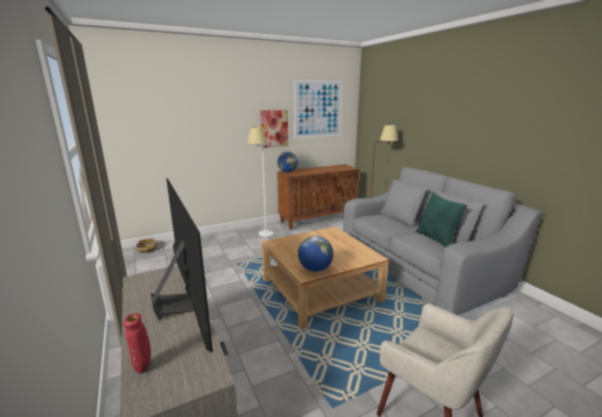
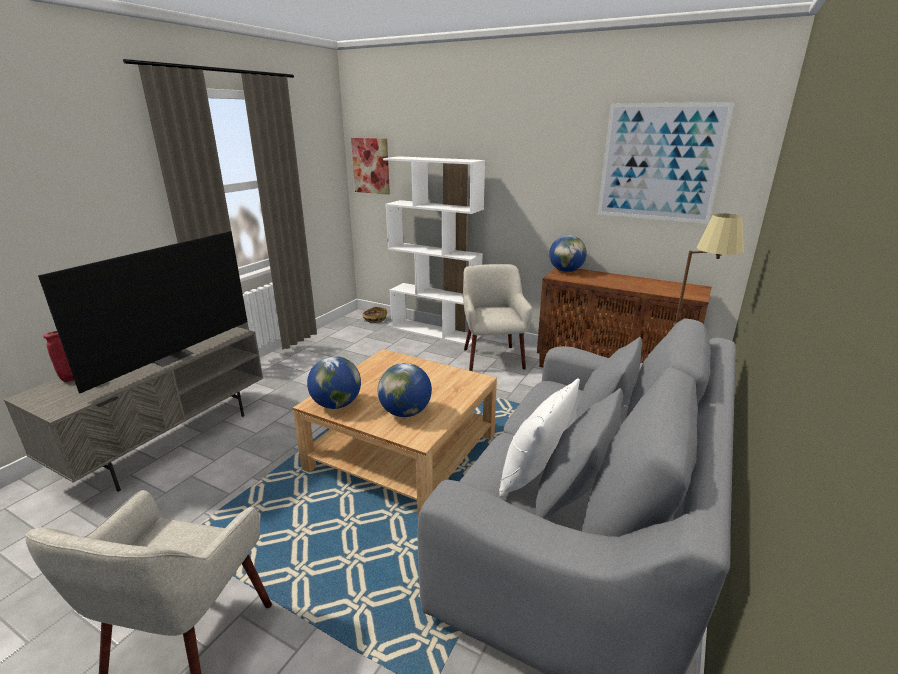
camera: 55 degrees right, 5 degrees up
white floor lamp [248,127,274,236] -> beige armchair [463,264,533,371]
picture [260,110,288,148] -> picture moved to [351,138,390,195]
green pillow [416,192,467,247] -> white pillow [499,378,580,497]
none -> globe [378,363,432,417]
none -> white bookcase [383,156,485,346]

